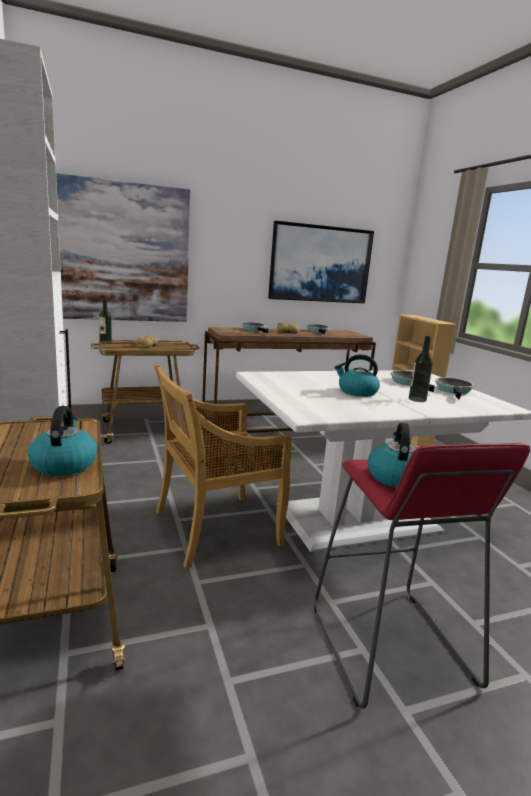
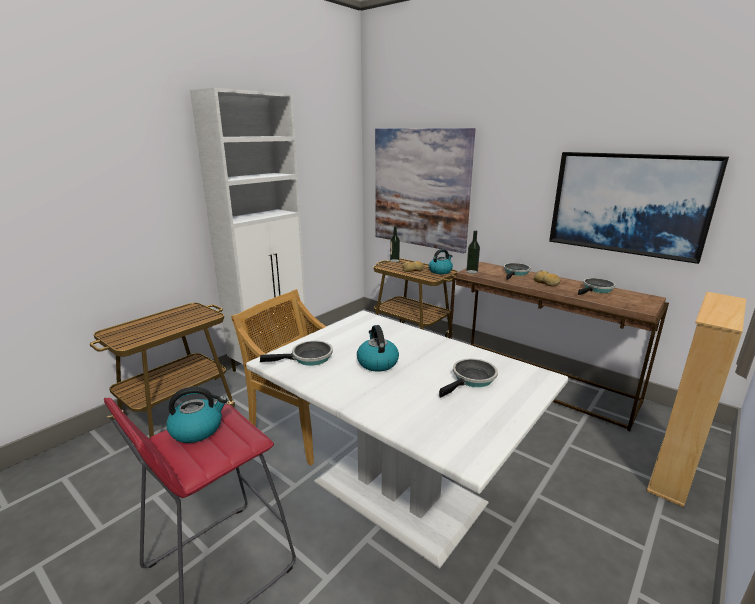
camera: 60 degrees right, 5 degrees up
kettle [28,406,97,476] -> kettle moved to [429,249,453,274]
bottle [409,336,433,402] -> bottle moved to [466,230,480,274]
frying pan [435,377,474,400] -> frying pan moved to [260,341,333,366]

